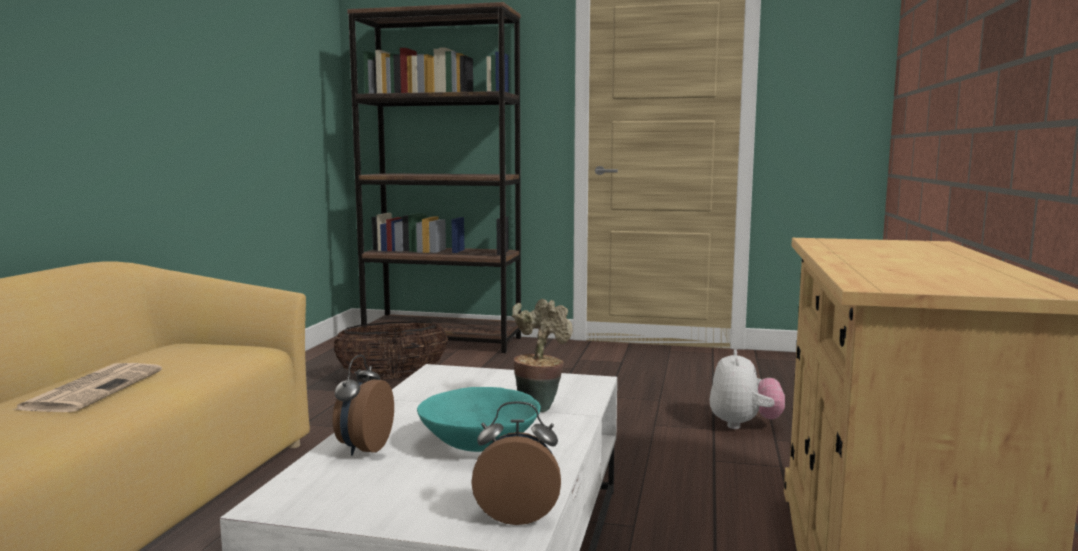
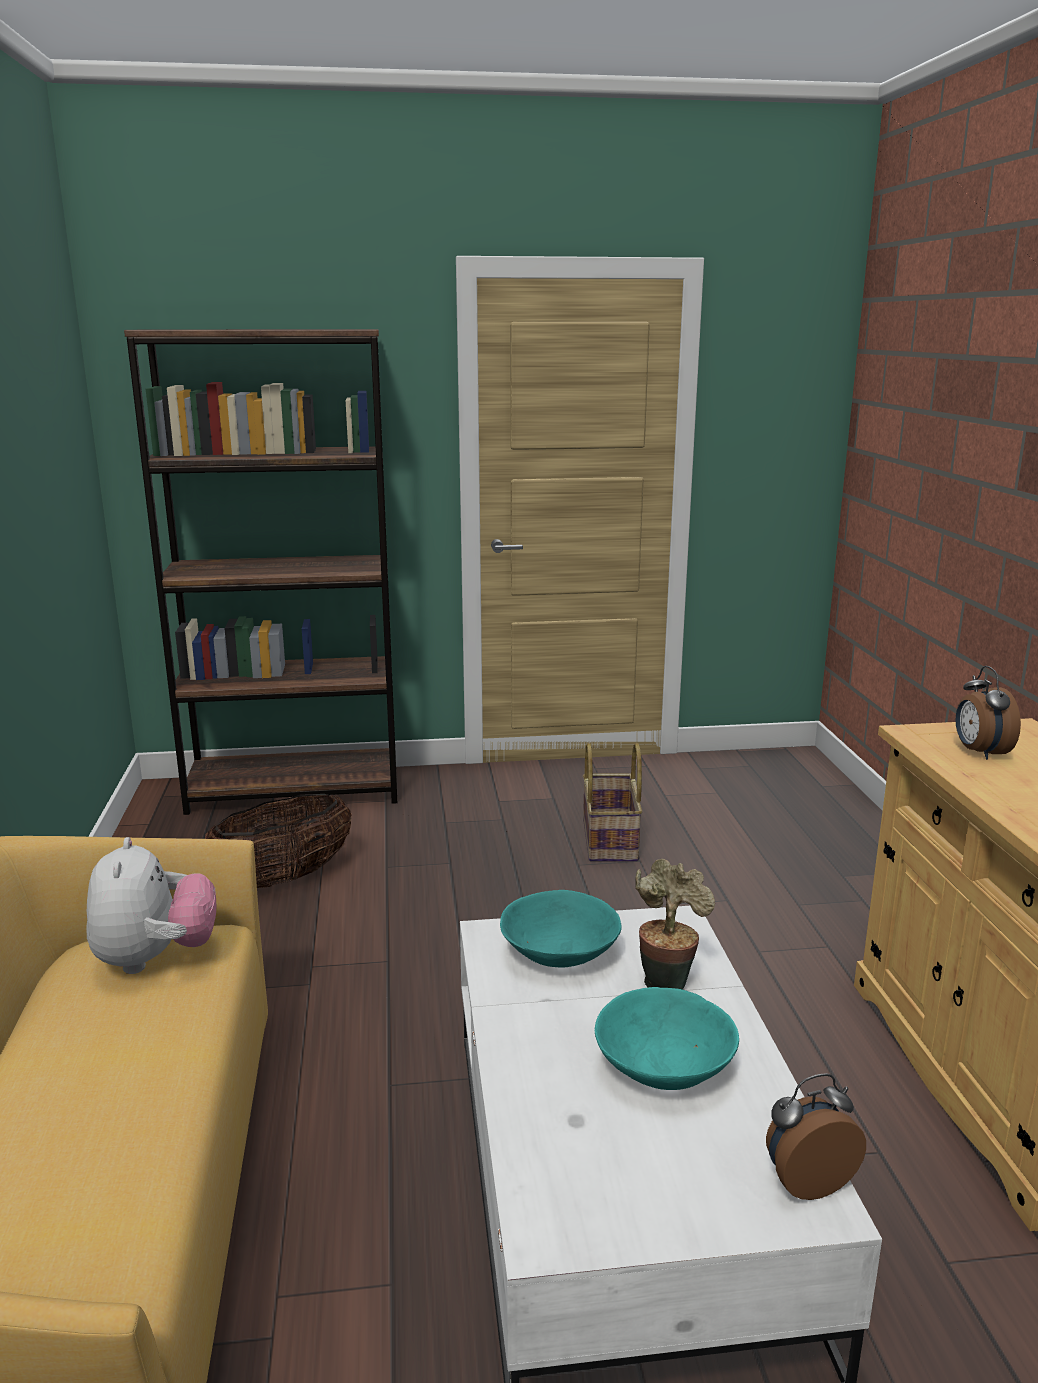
camera: 20 degrees left, 10 degrees up
newspaper [13,363,162,412] -> none
alarm clock [332,355,394,456] -> alarm clock moved to [956,666,1021,760]
plush toy [710,349,785,429] -> plush toy moved to [87,837,216,974]
none -> turquoise bowl [500,890,622,967]
none -> basket [583,743,642,862]

